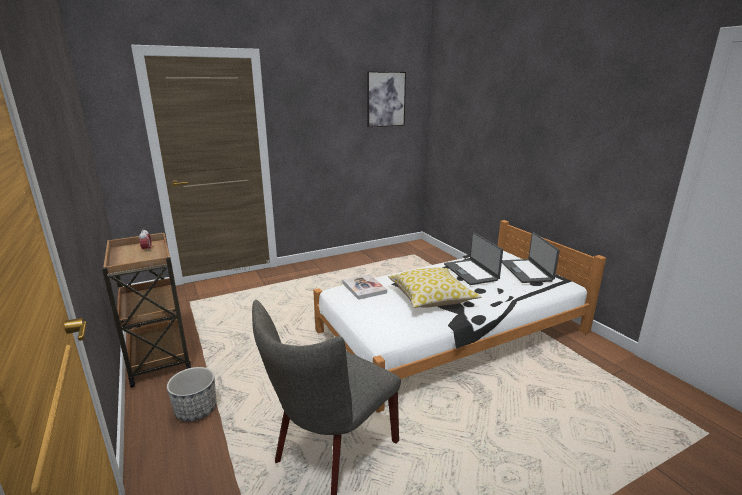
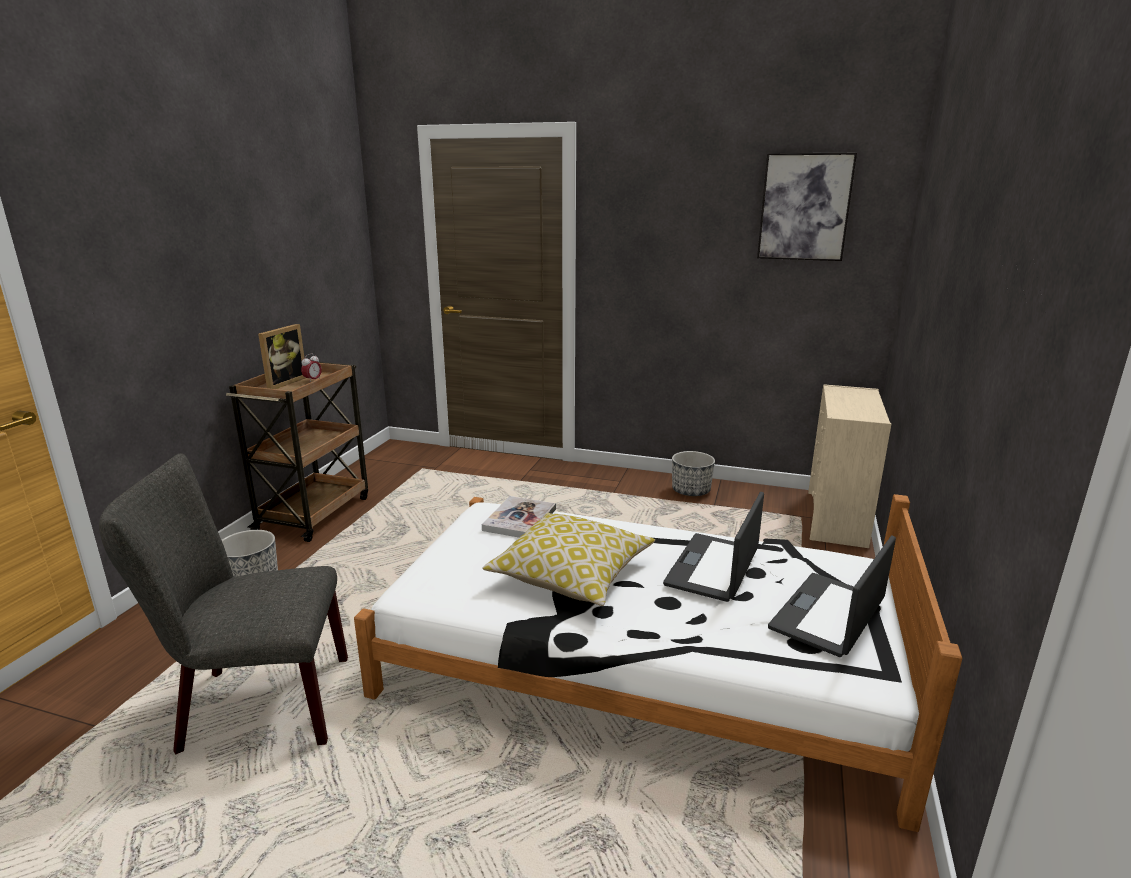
camera: 45 degrees right, 0 degrees up
none -> picture frame [258,324,305,389]
none -> planter [672,451,715,497]
none -> beige dresser [808,384,891,548]

